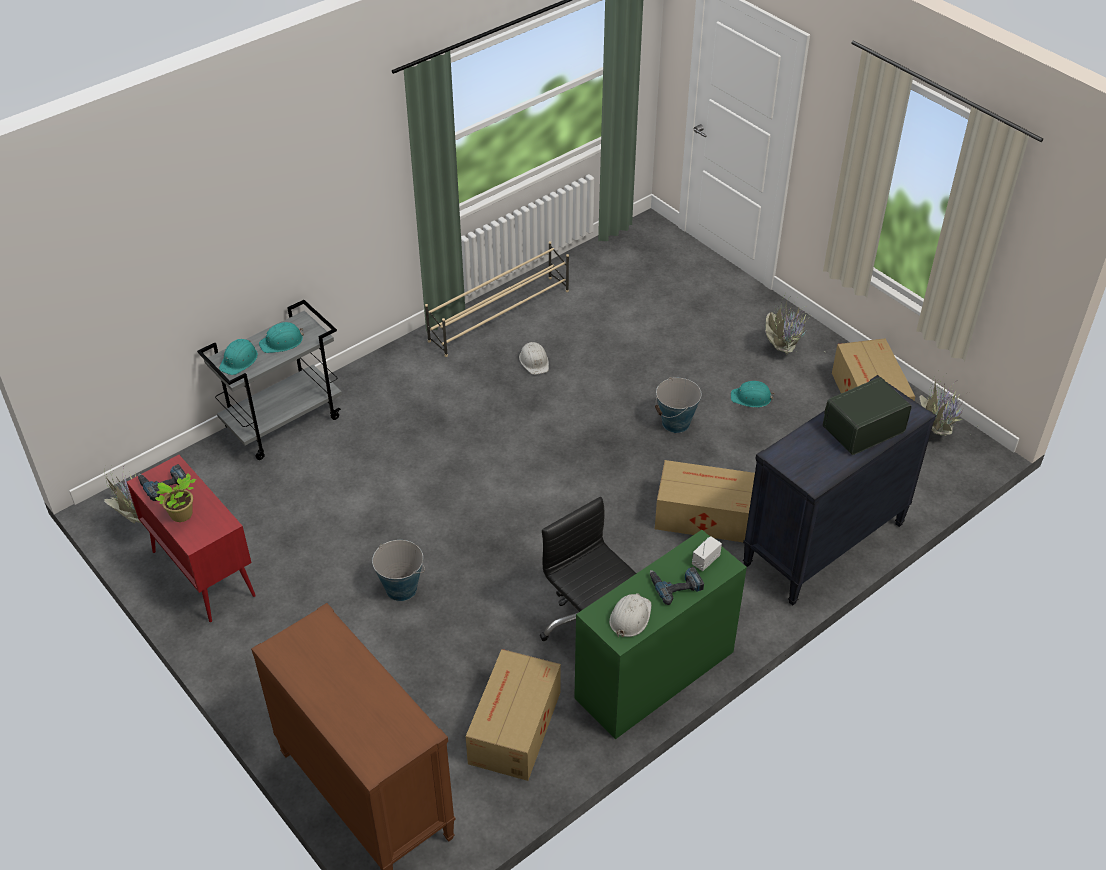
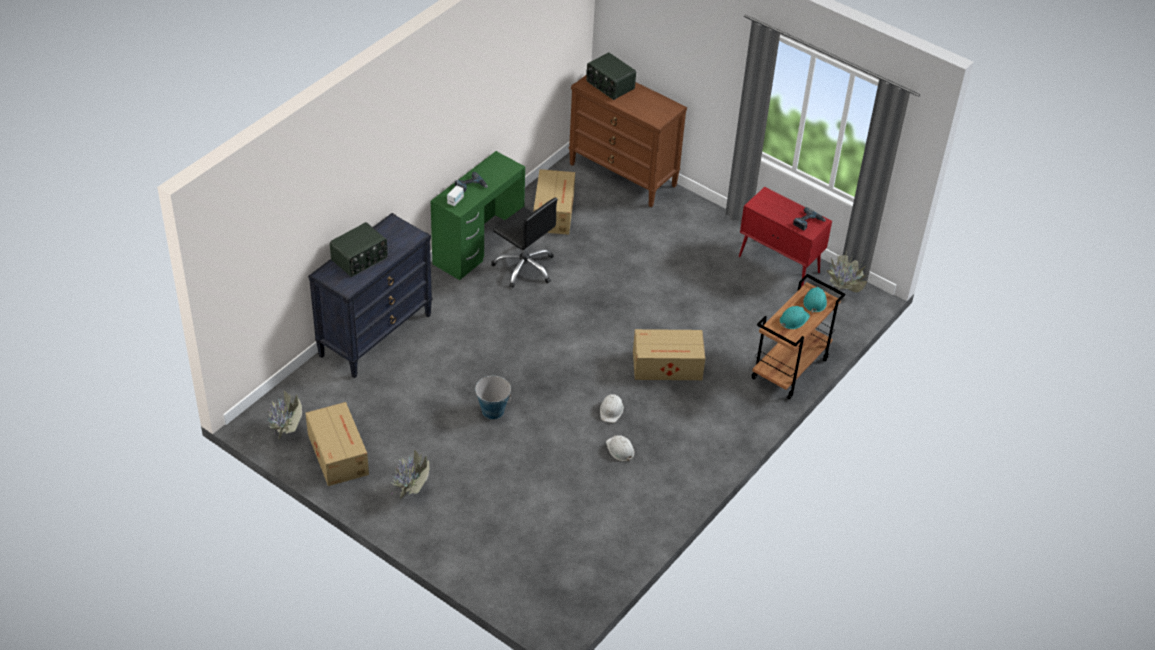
camera: 165 degrees right, 0 degrees up
potted plant [155,474,197,522] -> none
grey cart [197,300,342,460] -> brown cart [751,274,846,399]
bucket [372,540,425,601] -> none
beige shoe rack [425,241,569,357] -> none
white hard hat [609,593,651,637] -> white hard hat moved to [600,394,624,423]
cardboard box [655,460,755,542] -> cardboard box moved to [633,329,705,380]
turquoise hard hat [731,381,775,407] -> none
none -> radio [586,52,636,100]

